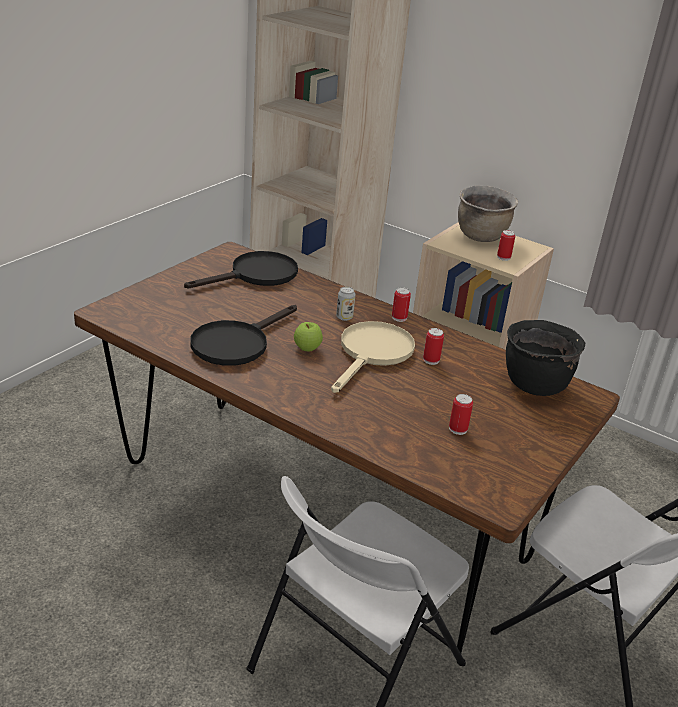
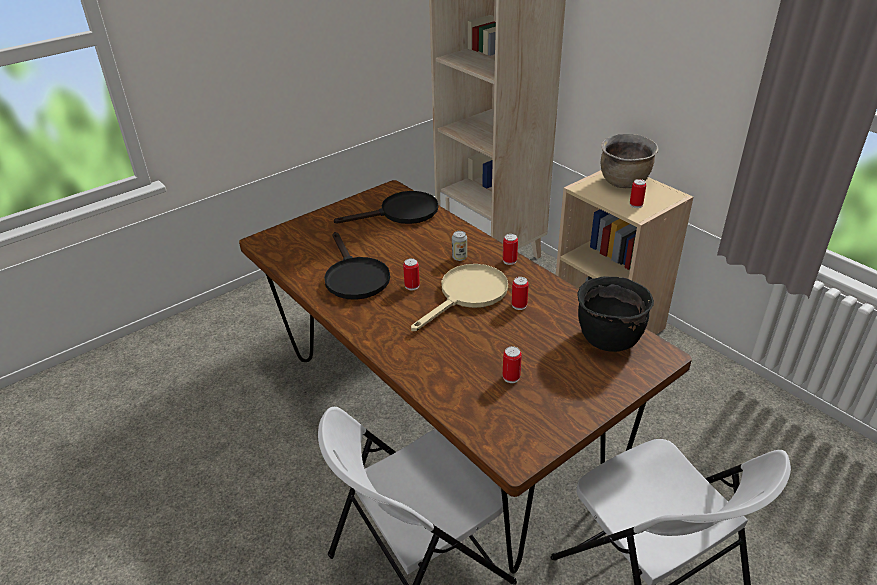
camera: 20 degrees right, 5 degrees up
black frying pan [190,305,297,366] -> black frying pan turned 75 degrees counterclockwise [324,232,390,300]
apple [294,322,323,352] -> can [403,258,420,290]

